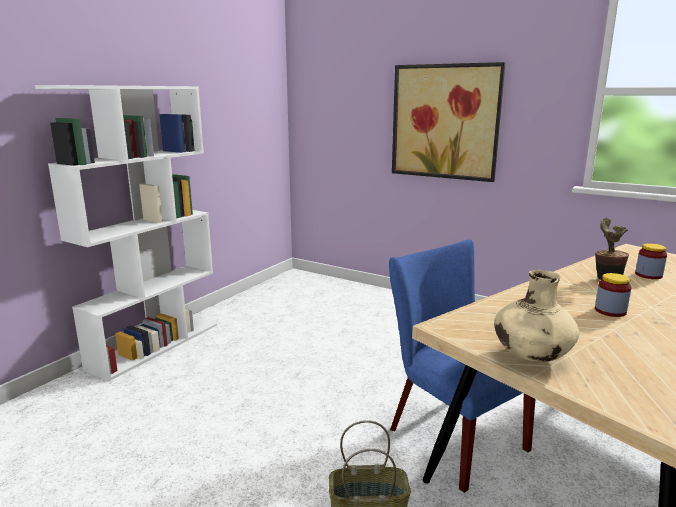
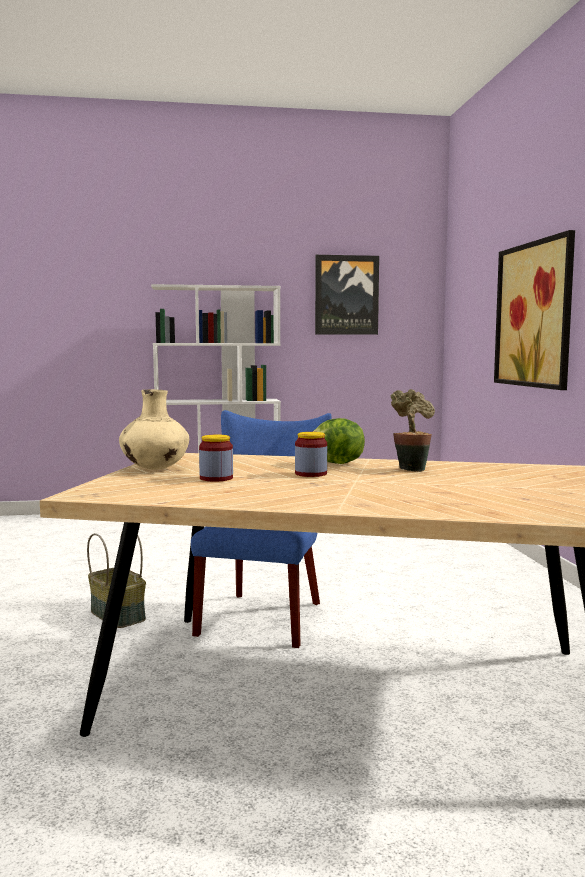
camera: 50 degrees right, 10 degrees down
jar [635,243,667,279] -> jar moved to [199,435,233,482]
none -> lettuce [312,418,365,464]
none -> picture [315,255,379,335]

